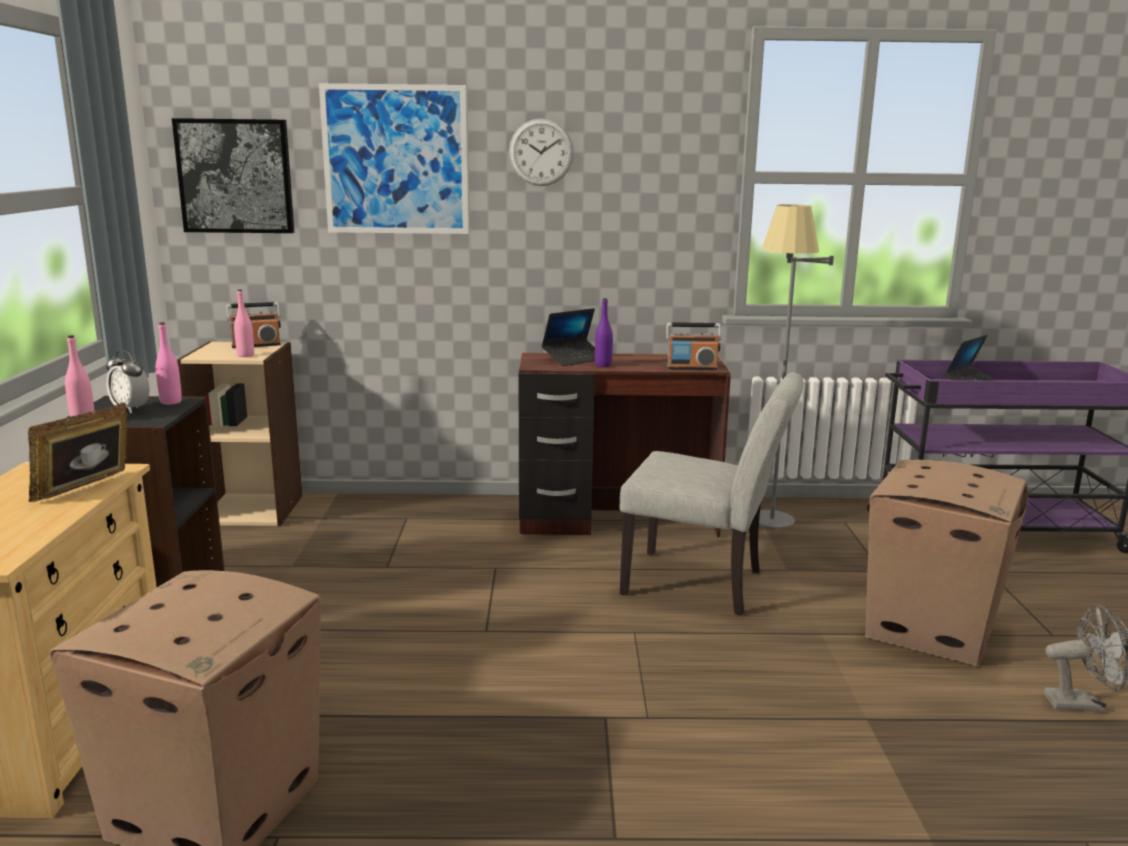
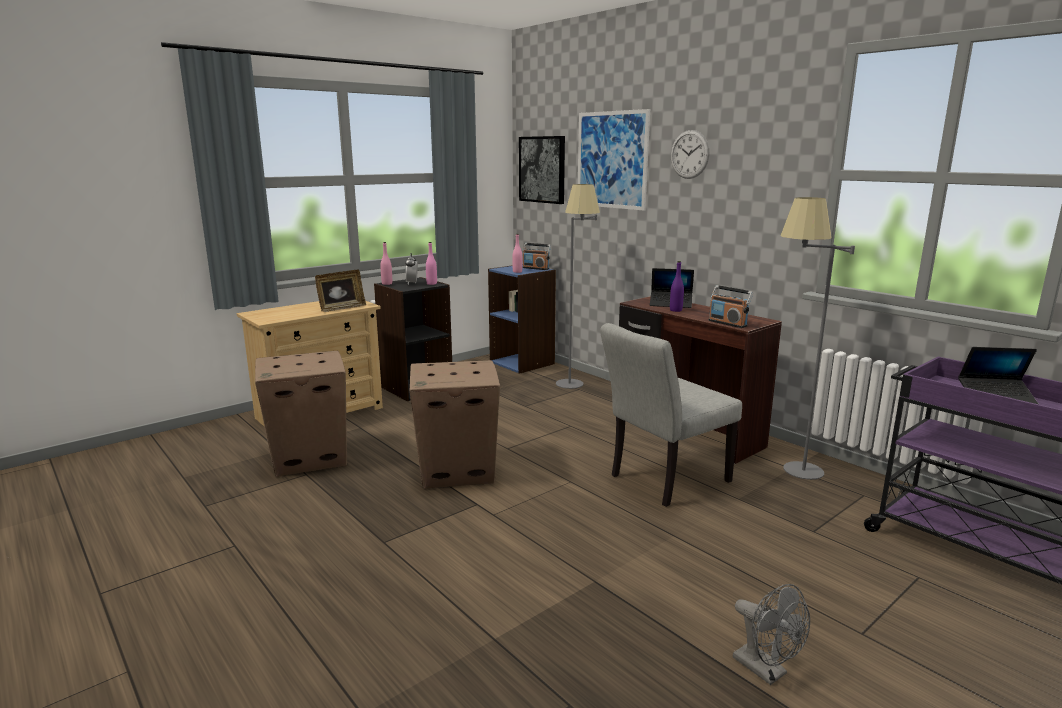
camera: 50 degrees right, 0 degrees up
picture frame [28,403,127,502] -> picture frame turned 150 degrees clockwise [315,270,366,312]
beige bookcase [177,341,302,526] -> blue bookcase [488,264,556,374]
grey chair [619,372,803,615] -> grey chair turned 75 degrees clockwise [600,323,742,507]
cardboard box [865,460,1028,667] -> cardboard box moved to [409,360,500,489]
none -> grey floor lamp [556,184,600,389]

